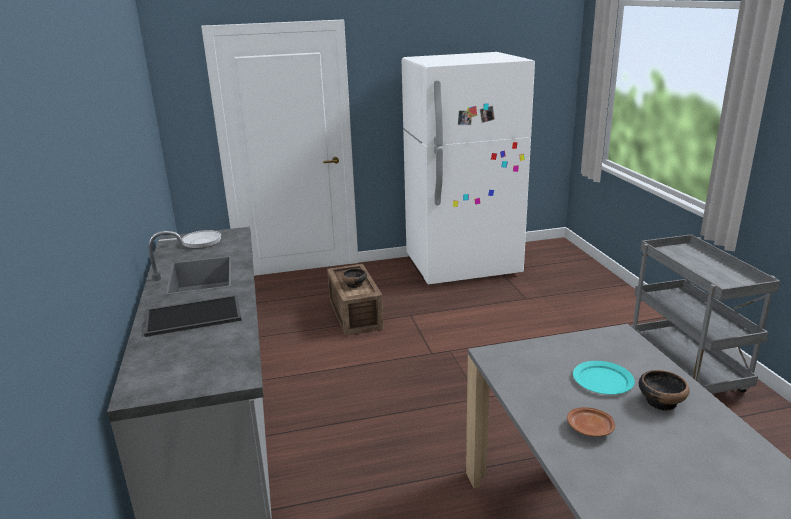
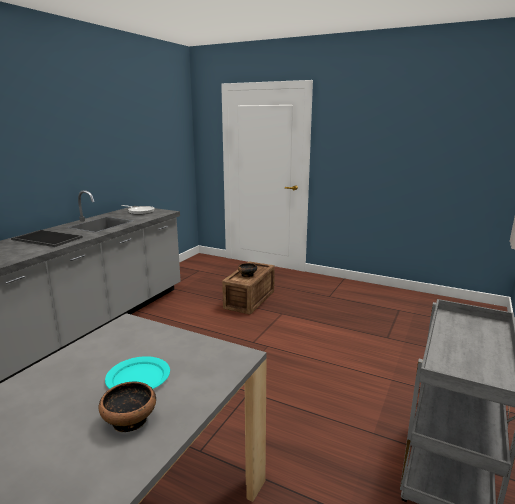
camera: 40 degrees right, 5 degrees down
white fridge [402,52,535,285] -> none
brown plate [567,407,615,437] -> none

